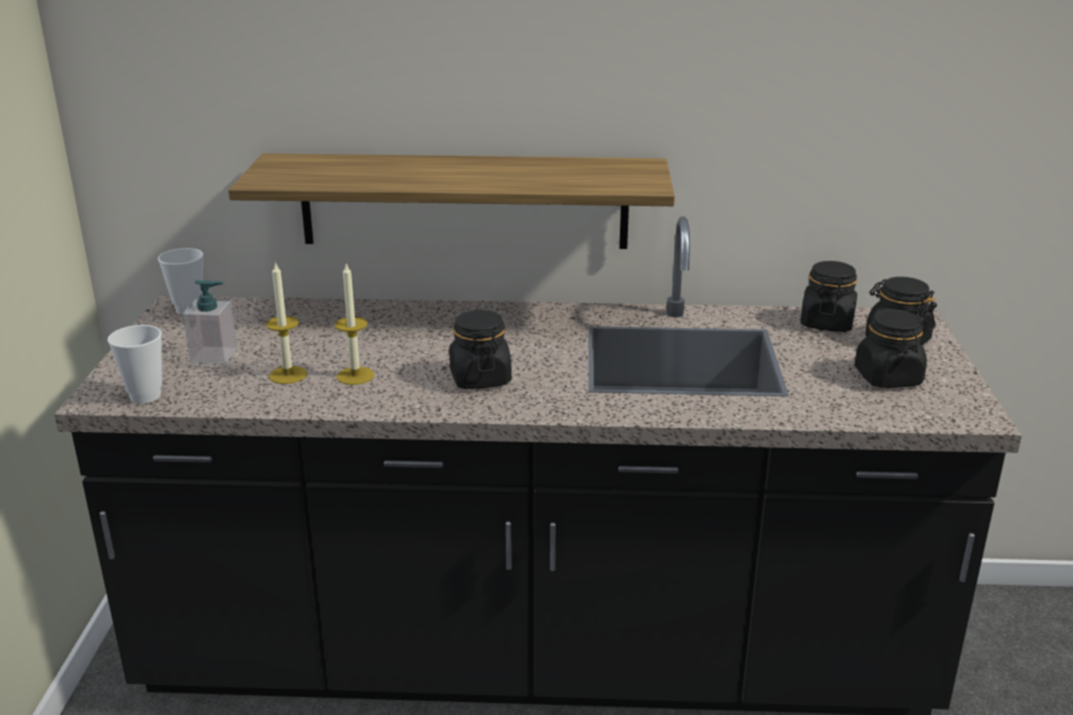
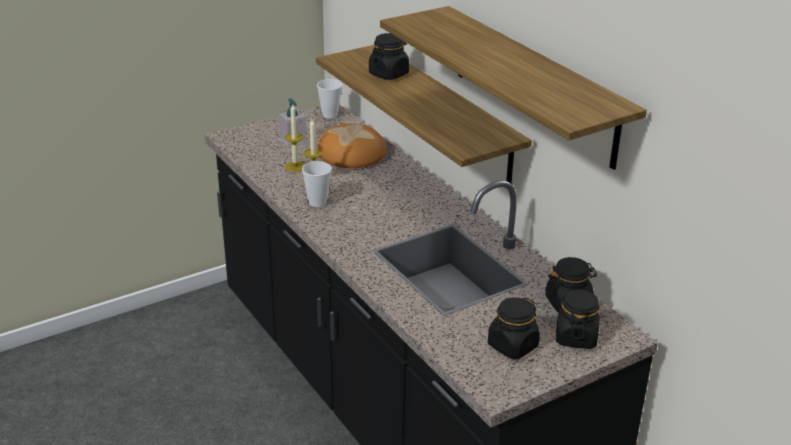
camera: 55 degrees right, 5 degrees up
cup [107,325,162,404] -> cup moved to [302,161,332,207]
black jar [449,310,512,389] -> black jar moved to [369,33,409,80]
none -> bread [317,124,386,168]
none -> shelf [380,6,647,170]

